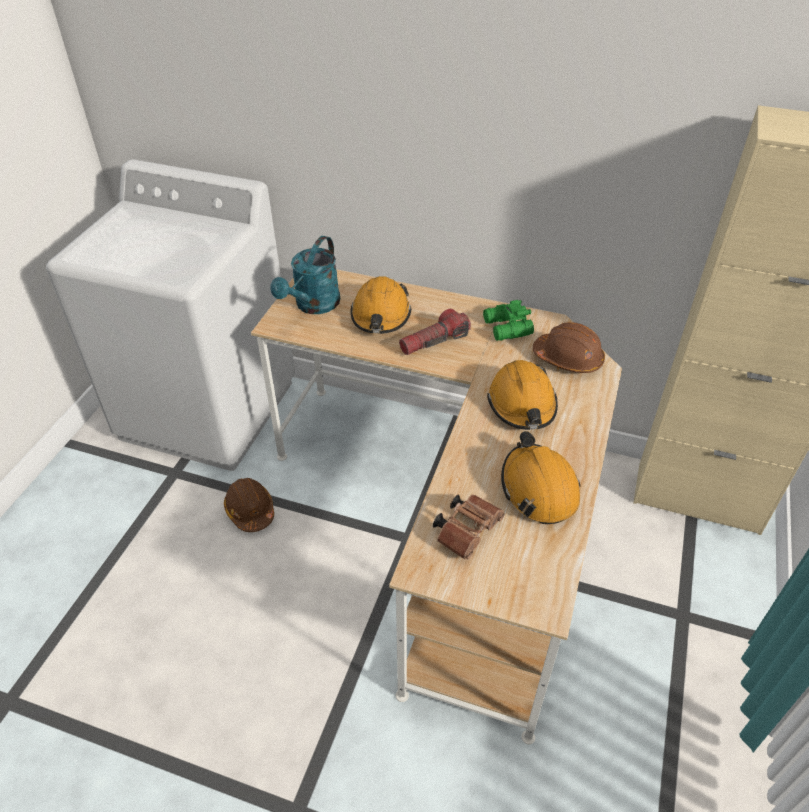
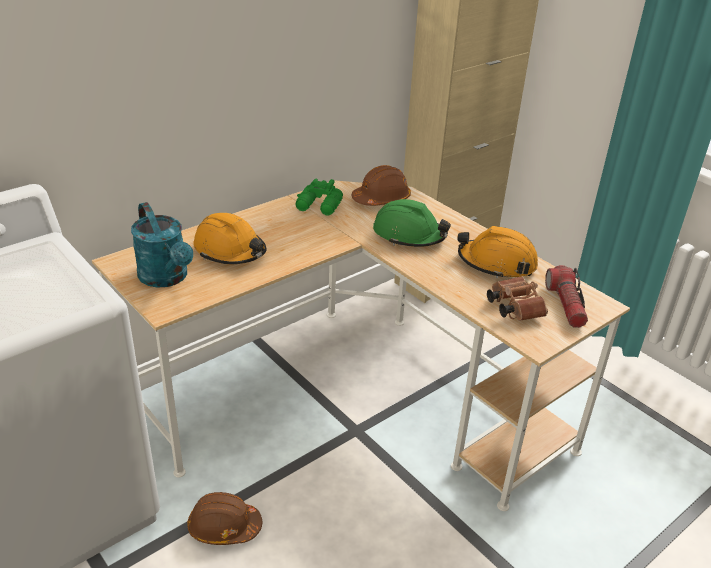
camera: 60 degrees left, 10 degrees down
flashlight [399,309,471,355] -> flashlight moved to [545,265,588,328]
orange hard hat [487,360,558,430] -> green hard hat [373,199,451,247]

